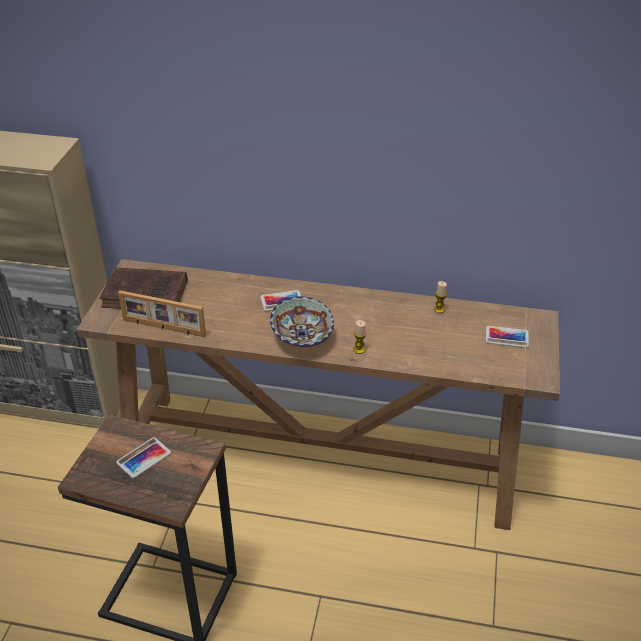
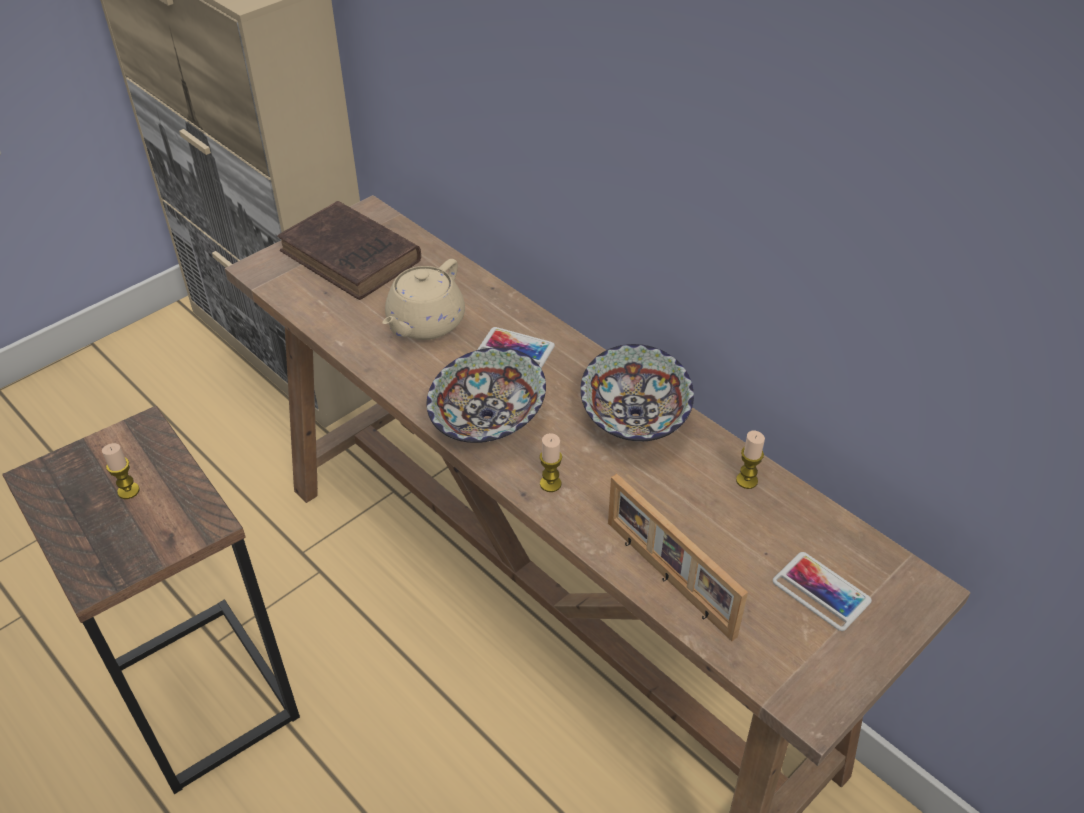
camera: 35 degrees right, 5 degrees up
phone [116,437,171,478] -> candle [102,443,140,499]
picture frame [118,290,206,337] -> picture frame moved to [608,474,748,641]
none -> beige teapot [383,259,465,340]
none -> bowl [580,344,694,441]

